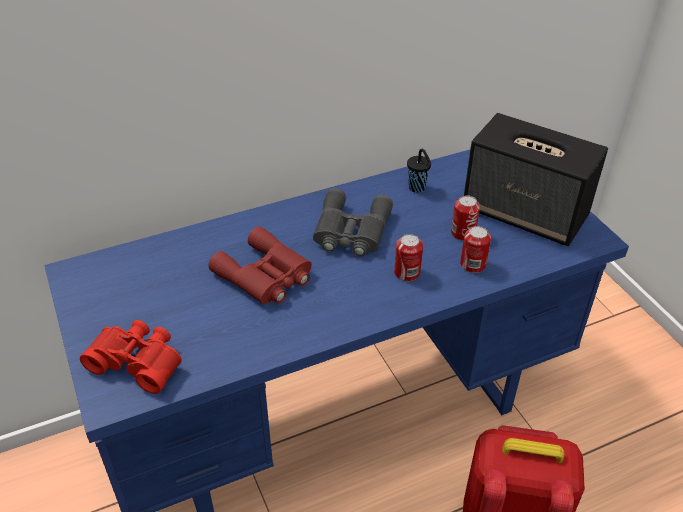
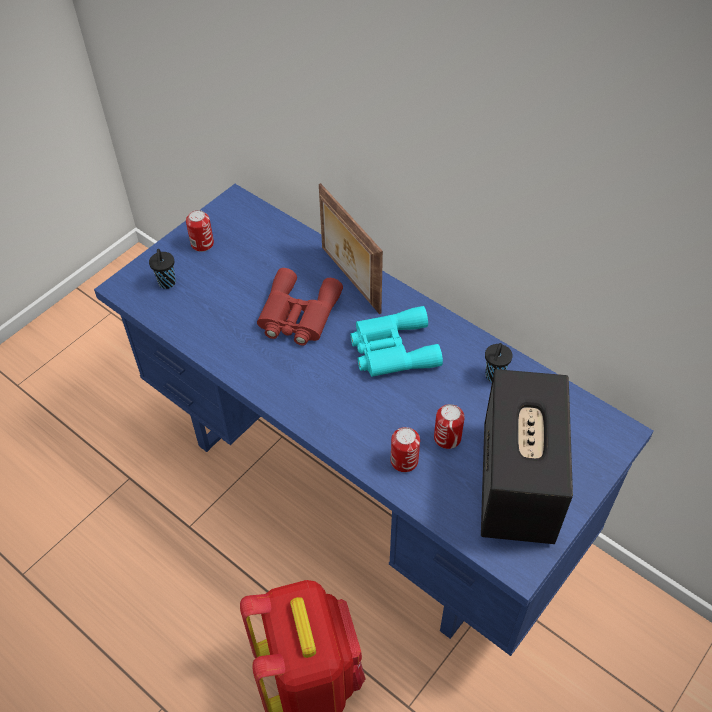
camera: 65 degrees right, 10 degrees up
red binoculars [80,320,182,394] -> black cup [149,249,176,289]
grey binoculars [313,188,393,257] -> turquoise binoculars [350,306,443,377]
can [394,234,423,281] -> can moved to [186,210,214,252]
none -> picture frame [319,183,383,314]

